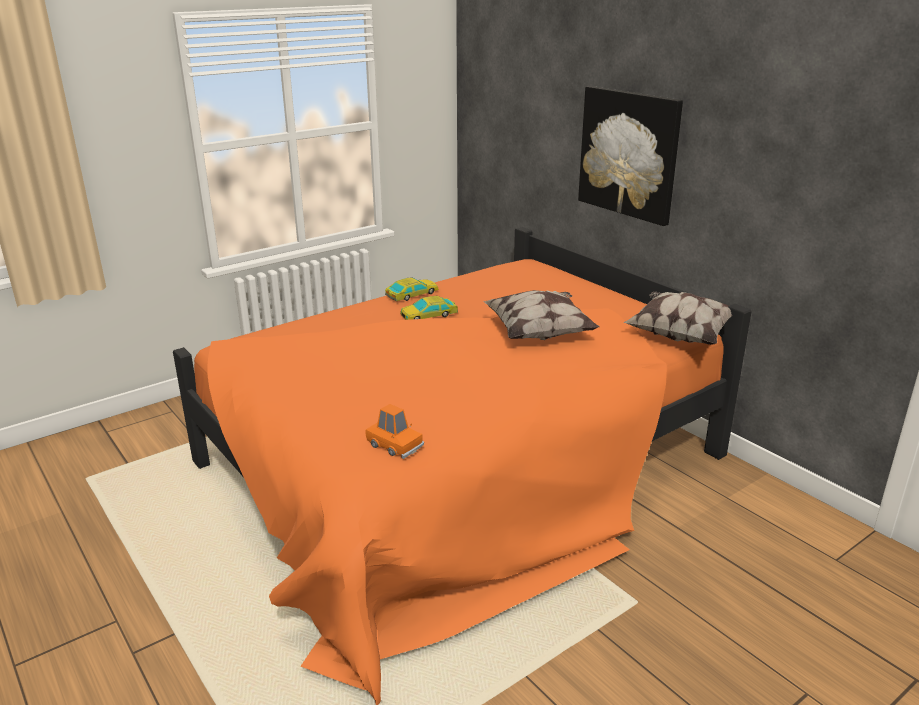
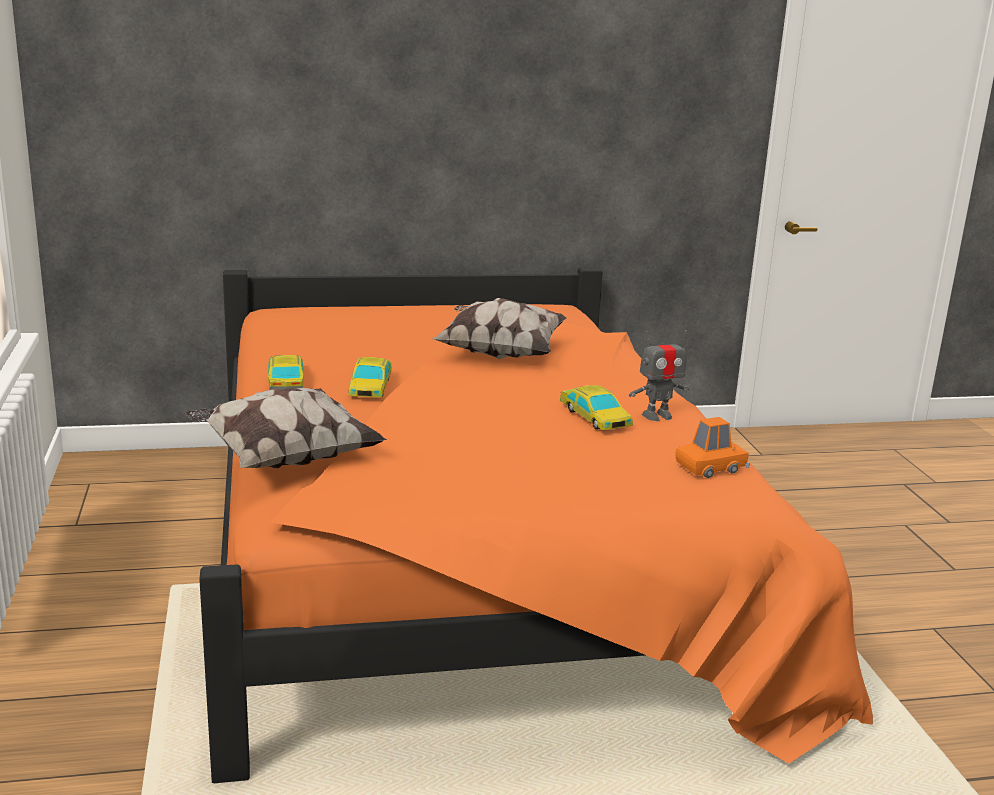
camera: 65 degrees left, 5 degrees down
picture [578,86,683,226] -> none
pillow [623,292,732,345] -> pillow moved to [185,388,387,468]
none -> toy car [559,385,633,430]
none -> toy robot [629,330,689,421]

